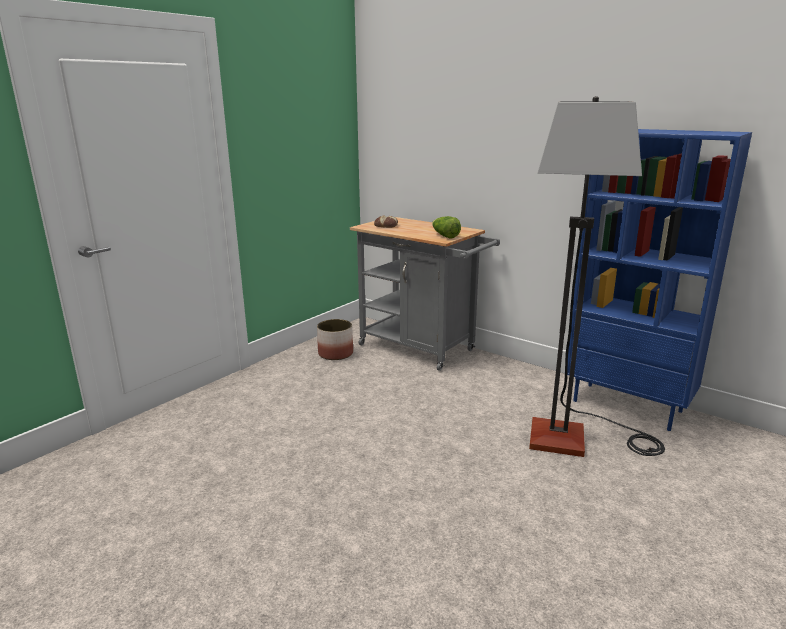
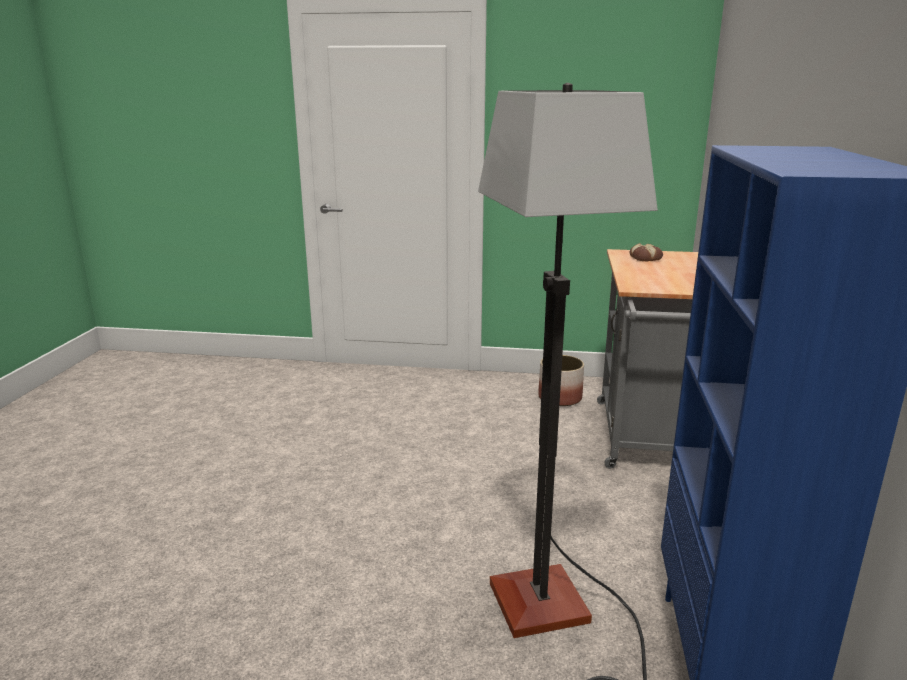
camera: 60 degrees right, 0 degrees up
lettuce [432,216,461,239] -> none

